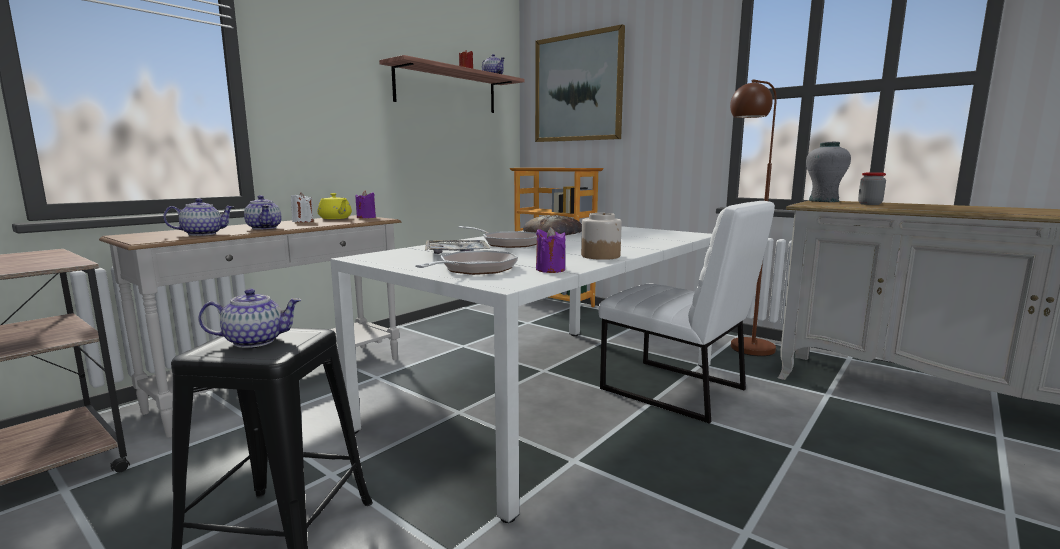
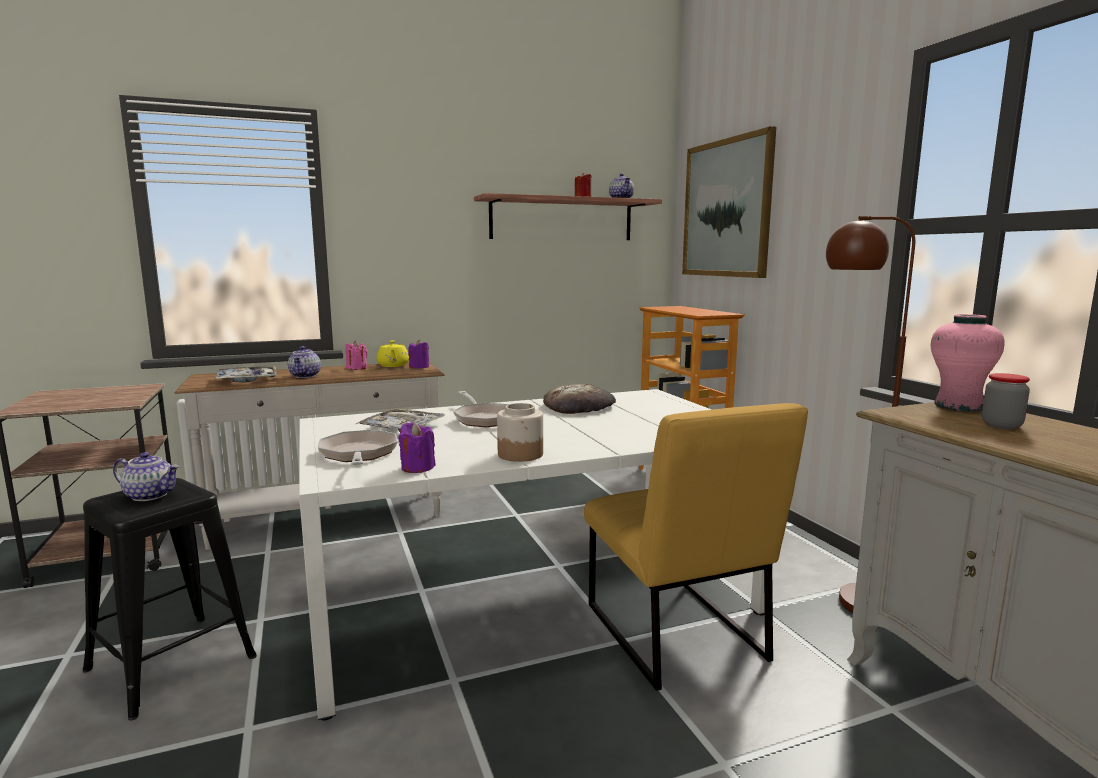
camera: 30 degrees right, 0 degrees up
teapot [163,198,234,236] -> tray [215,366,277,383]
white candle [291,192,313,222] -> pink candle [345,340,368,370]
frying pan [415,250,518,275] -> frying pan turned 75 degrees counterclockwise [318,430,397,465]
white chair [598,201,775,424] -> yellow chair [584,403,808,691]
grey vase [806,142,851,202] -> pink vase [931,314,1005,412]

